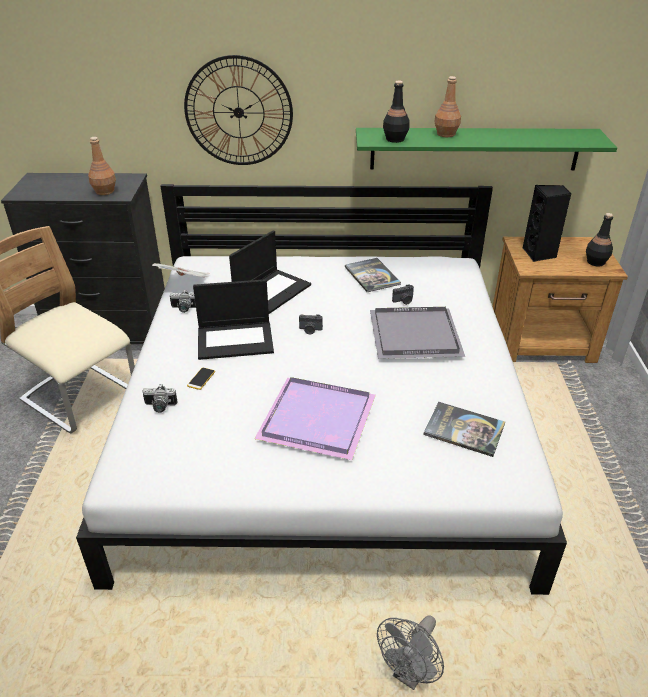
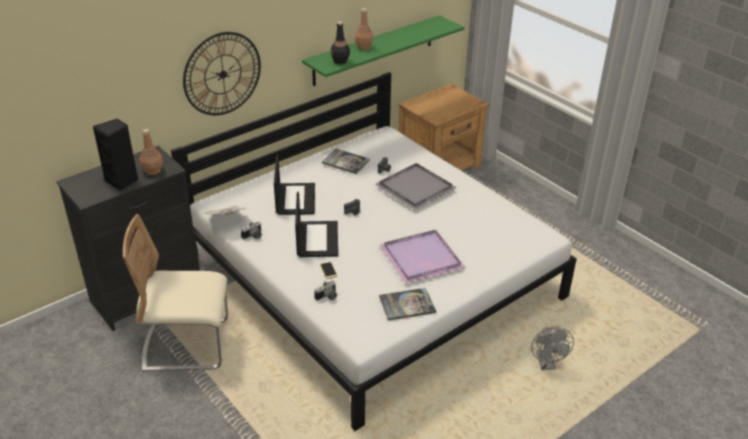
camera: 40 degrees left, 0 degrees up
laptop [193,279,274,360] -> laptop turned 45 degrees counterclockwise [295,192,338,257]
book [424,402,505,457] -> book moved to [379,288,436,321]
black speaker [523,185,572,262] -> black speaker moved to [93,119,138,192]
black bottle [586,213,613,266] -> none

